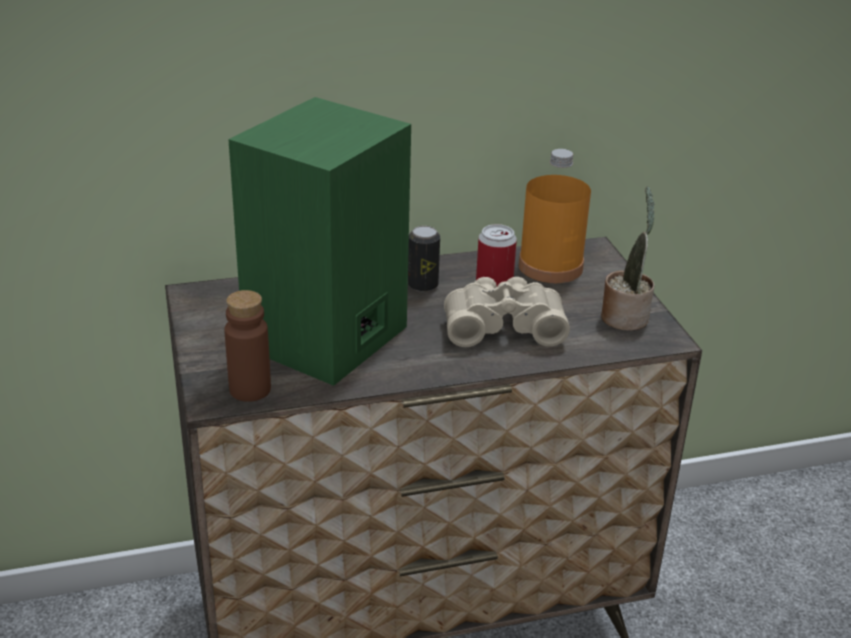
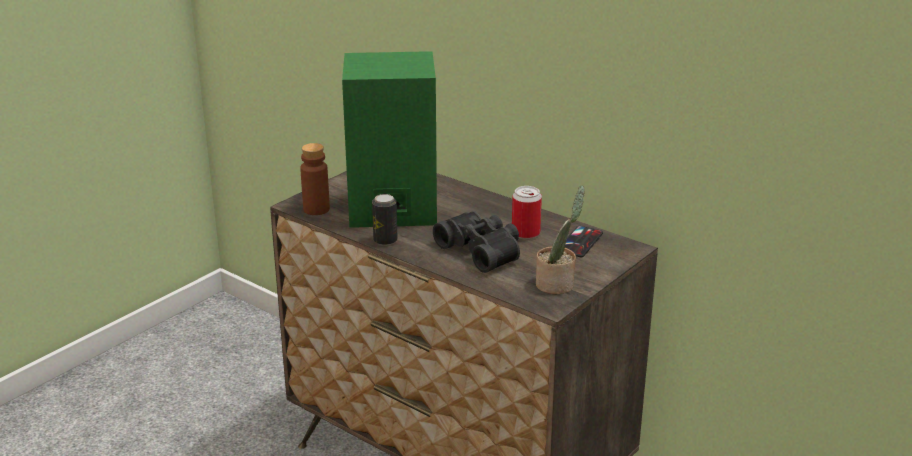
camera: 55 degrees right, 5 degrees down
can [408,226,440,292] -> can moved to [372,194,398,246]
beige binoculars [444,277,570,347] -> black binoculars [433,211,520,273]
orange bottle [519,149,591,283] -> phone [565,226,603,257]

